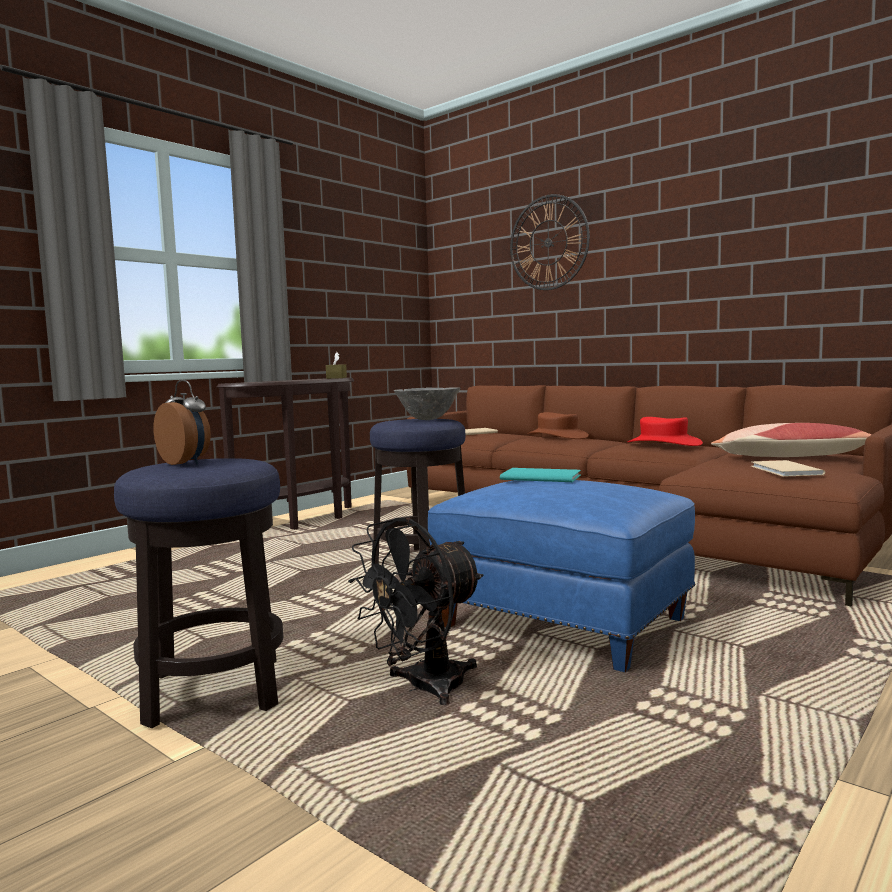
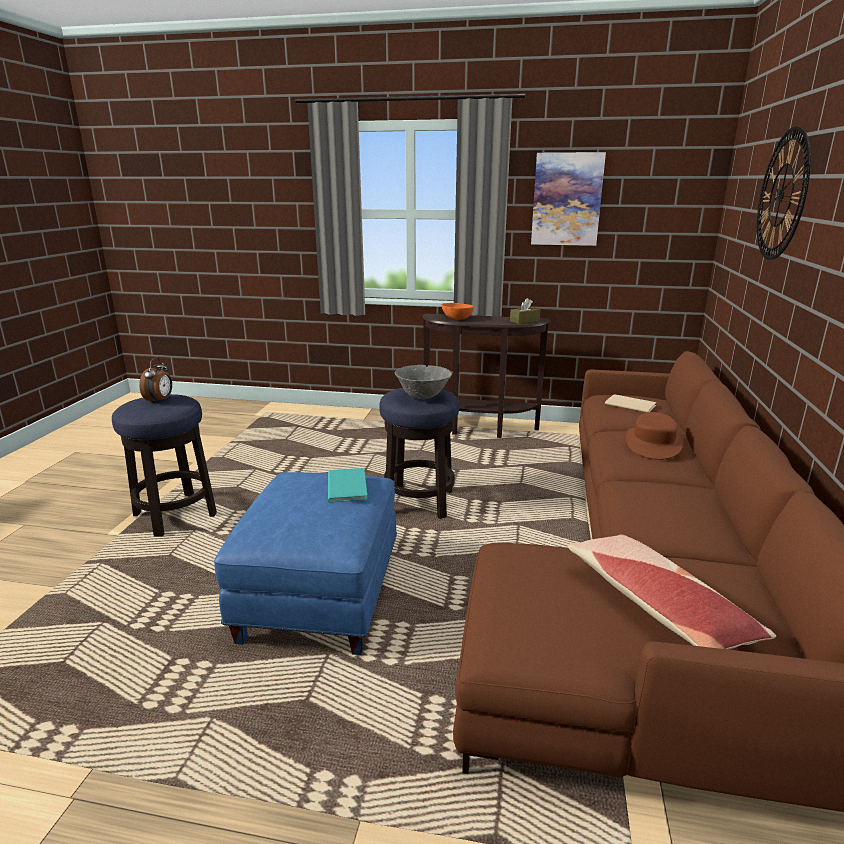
camera: 60 degrees right, 15 degrees up
black fan [348,518,483,705] -> none
red hat [627,417,703,446] -> none
beige book [751,460,825,477] -> none
none -> orange bowl [441,303,474,320]
none -> picture [531,152,606,246]

